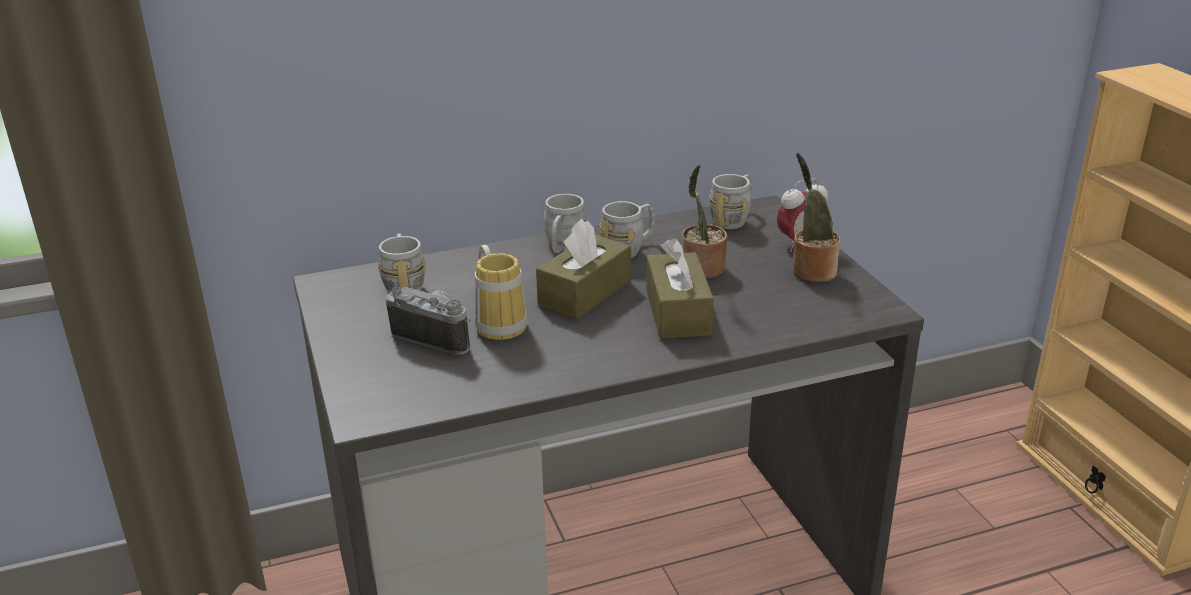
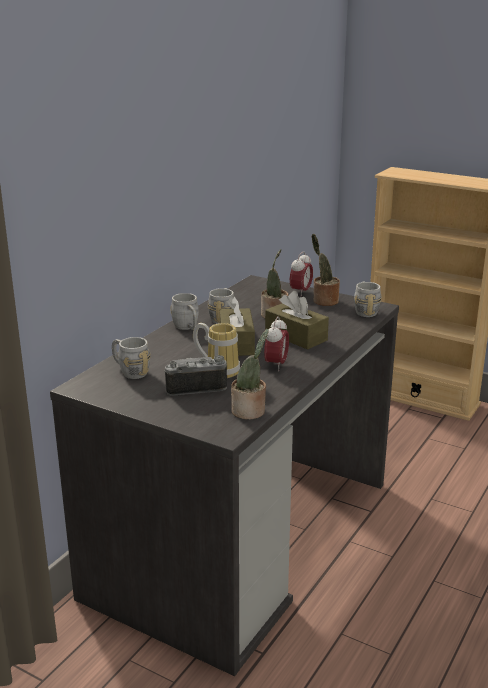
camera: 40 degrees left, 5 degrees down
grey mug [709,174,752,229] -> grey mug moved to [354,281,381,317]
none -> potted plant [231,329,269,420]
none -> alarm clock [264,316,289,371]

